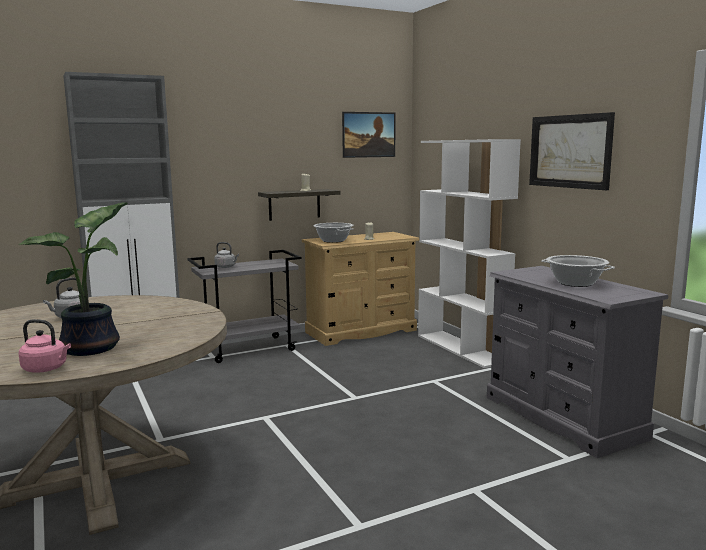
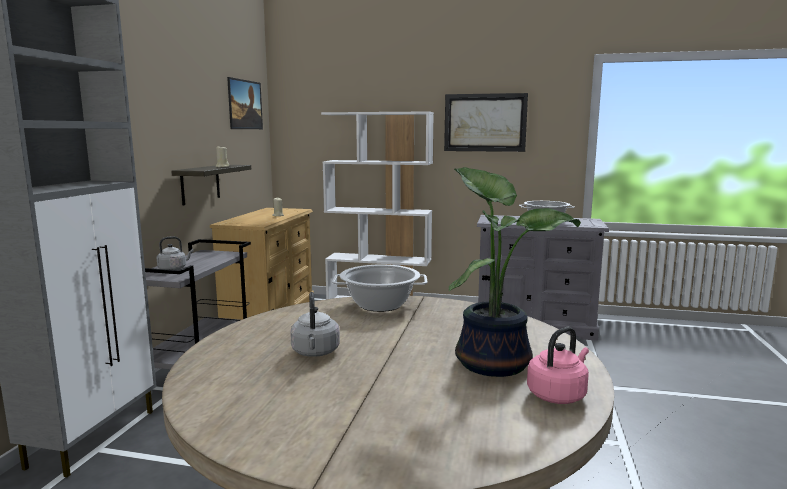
camera: 50 degrees left, 0 degrees up
cooking pot [313,223,353,243] -> cooking pot moved to [332,264,427,312]

